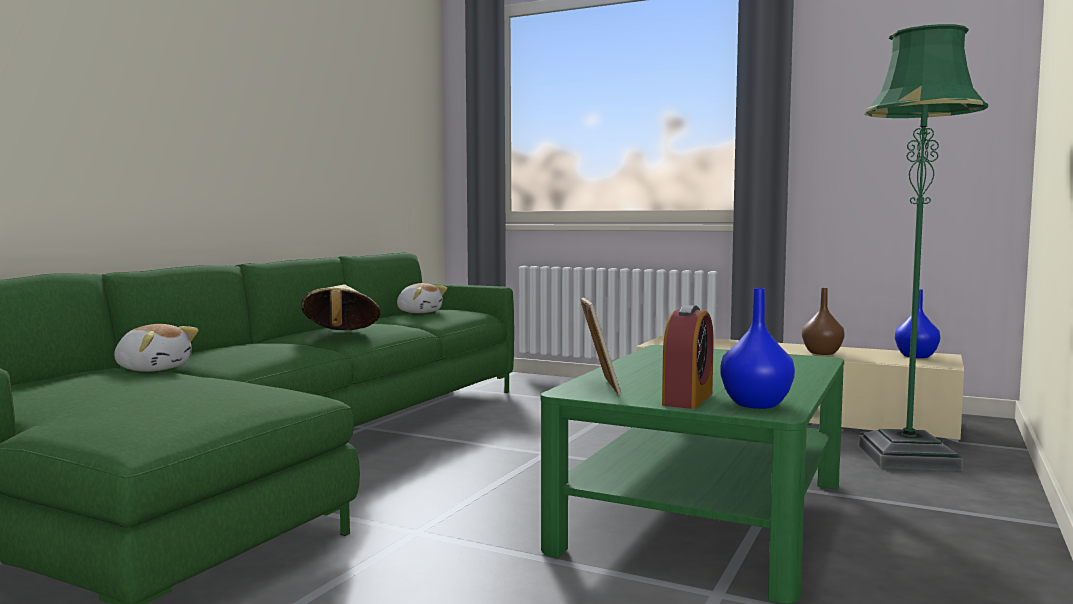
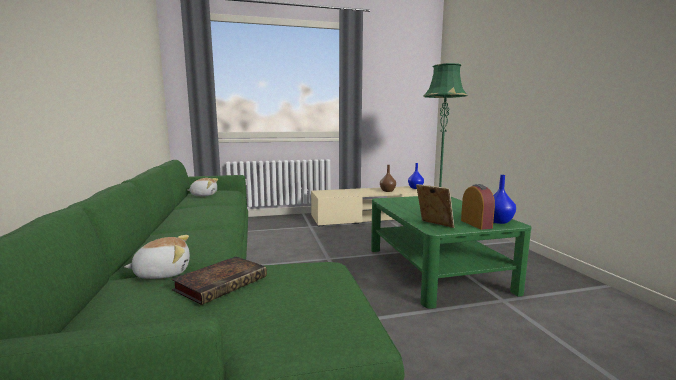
camera: 40 degrees left, 5 degrees up
beige hat [301,285,381,330] -> none
none -> book [171,257,267,305]

